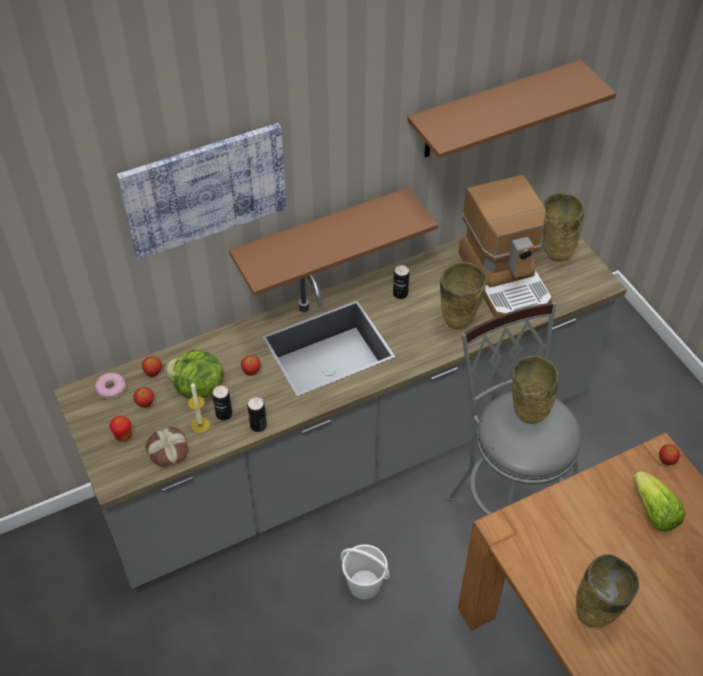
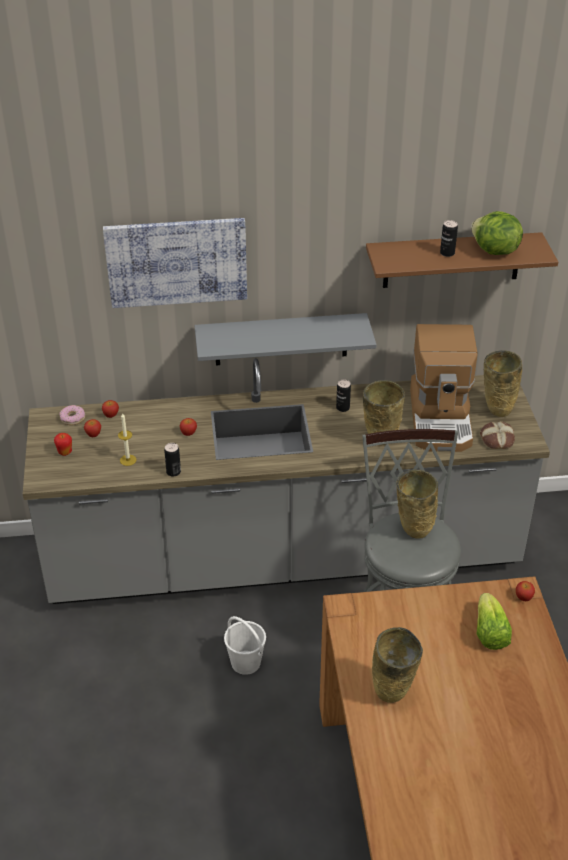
camera: 20 degrees right, 10 degrees down
bread [146,427,188,467] -> bread moved to [480,421,515,449]
lettuce [165,350,223,399] -> lettuce moved to [471,211,523,255]
can [212,385,232,420] -> can moved to [440,220,458,257]
brown shelf [229,187,438,296] -> grey shelf [194,313,376,366]

